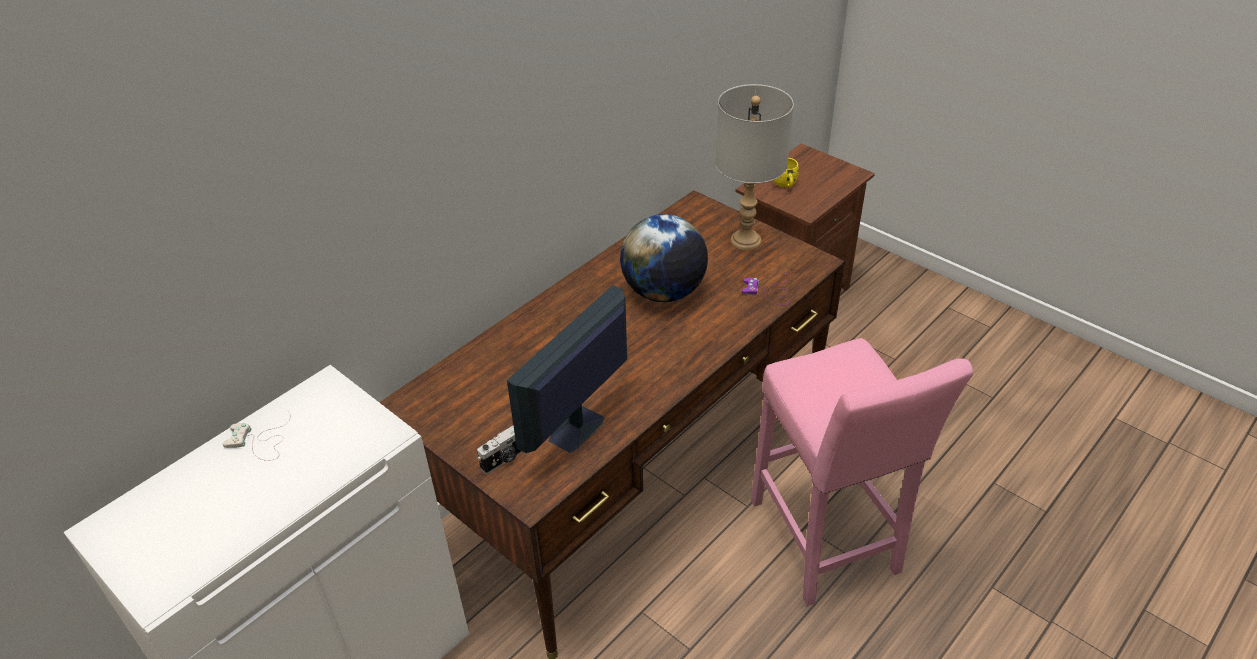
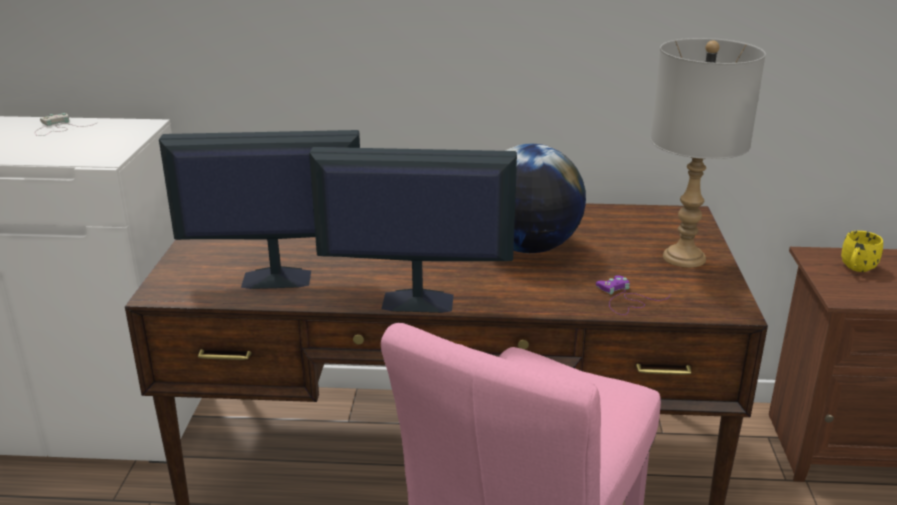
camera: 50 degrees right, 15 degrees down
camera [477,426,523,474] -> none
none -> monitor [309,147,517,313]

